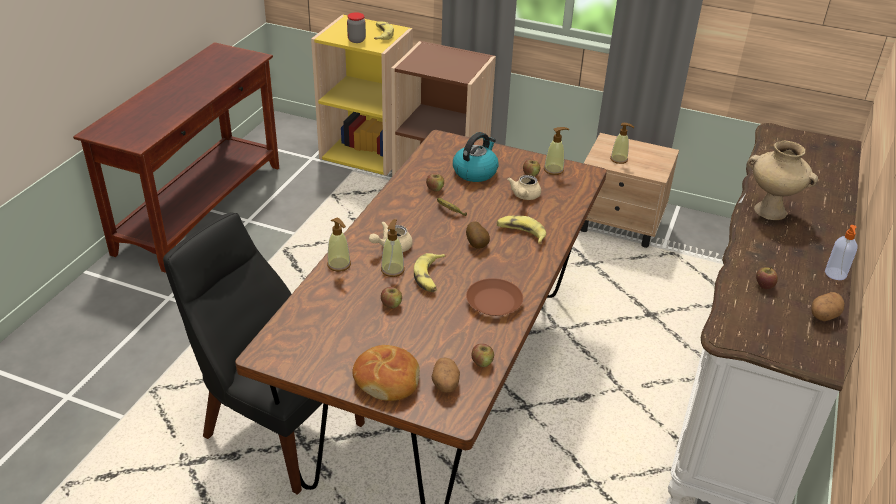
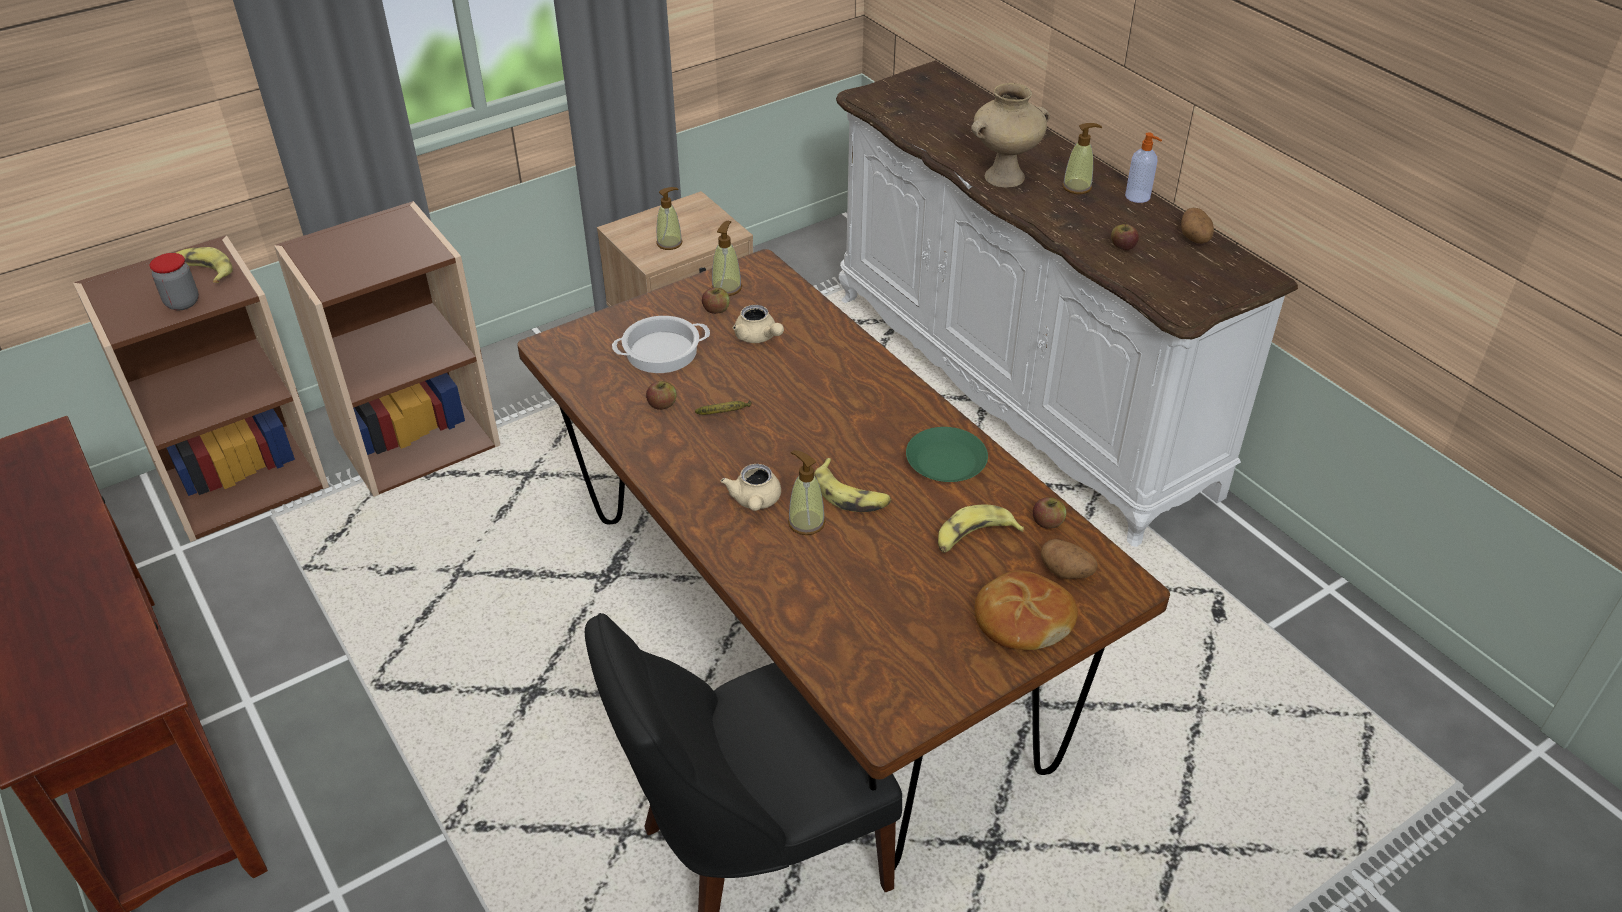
camera: 55 degrees left, 5 degrees up
yellow bookcase [311,15,413,176] -> brown bookcase [73,235,329,542]
soap dispenser [327,218,351,272] -> soap dispenser moved to [1063,123,1102,194]
apple [381,287,402,308] -> none
kettle [453,132,499,182] -> cooking pot [612,316,710,373]
potato [466,221,490,249] -> none
brown plate [466,278,523,316] -> green plate [906,427,988,482]
banana [497,215,546,244] -> banana moved to [938,505,1025,553]

